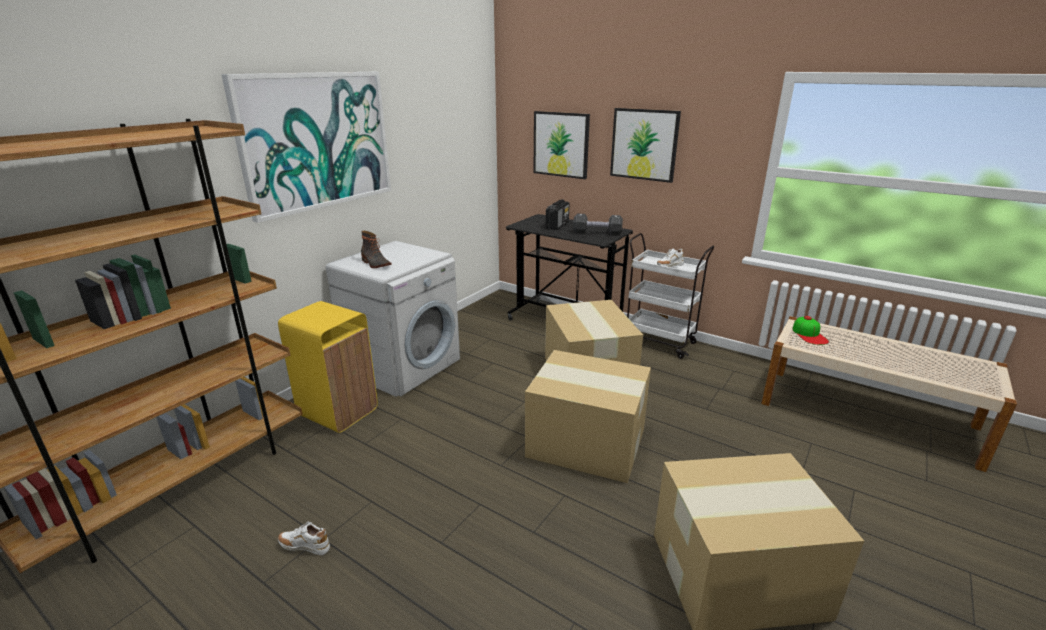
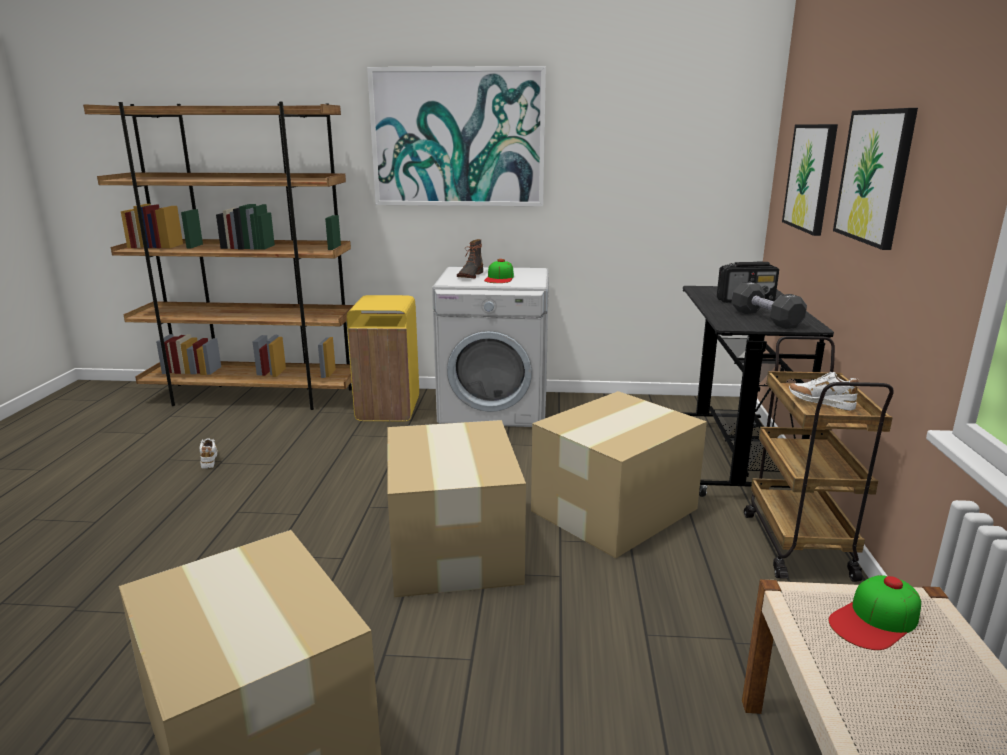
camera: 60 degrees right, 5 degrees down
white cart [627,233,714,359] -> brown cart [744,336,894,582]
none -> cap [484,259,514,283]

